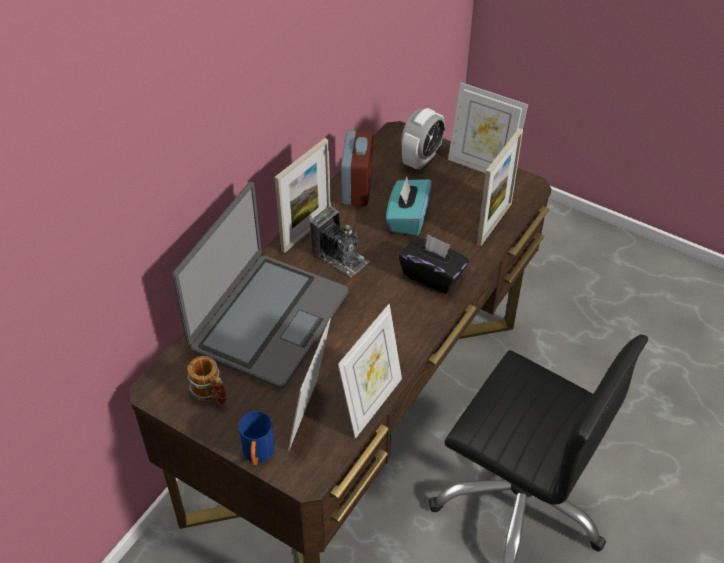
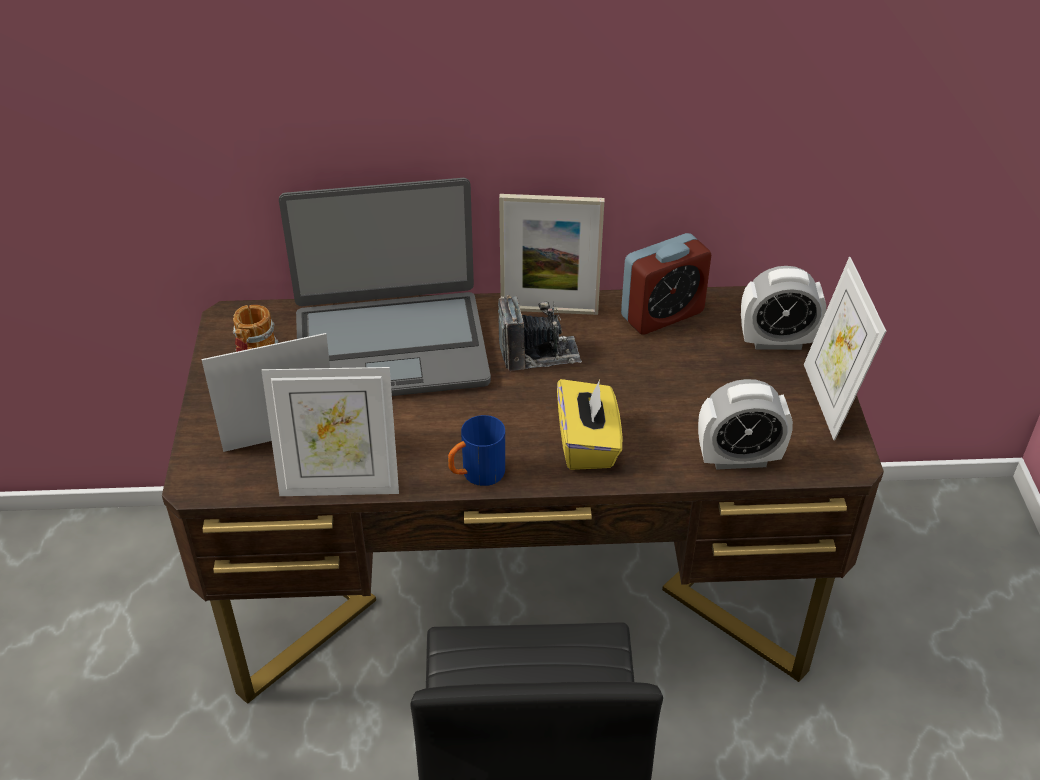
camera: 55 degrees right, 5 degrees down
blue mug [239,411,275,466] -> blue mug moved to [448,415,505,486]
camera [310,206,370,278] -> camera turned 105 degrees counterclockwise [498,295,582,371]
turquoise tissue box [386,177,432,236] -> none
black tissue box [399,234,469,294] -> yellow tissue box [557,379,623,470]
picture frame [477,128,523,246] -> alarm clock [698,379,793,470]

